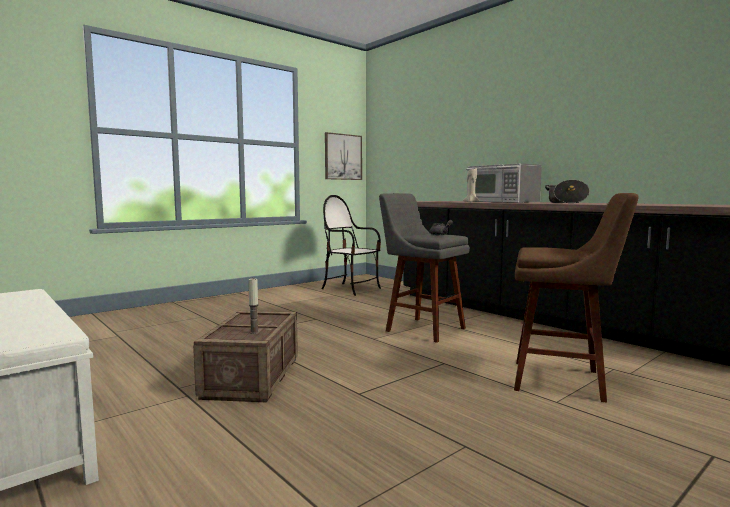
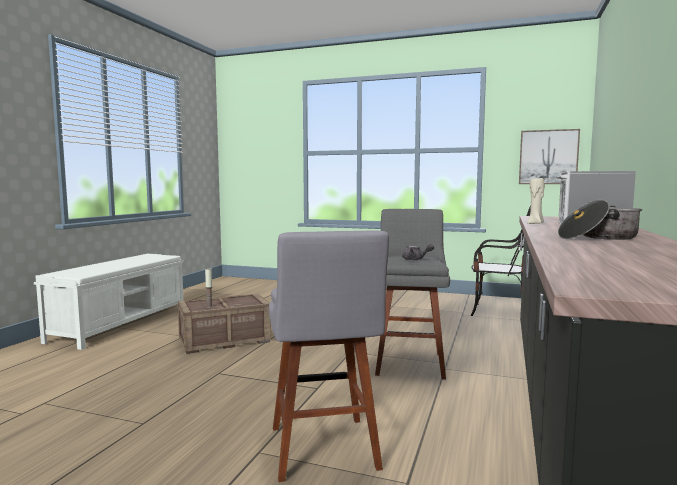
camera: 60 degrees right, 0 degrees up
chair [321,195,381,296] -> chair turned 105 degrees clockwise [471,206,531,316]
brown stool [514,193,639,403] -> grey stool [269,231,389,482]

